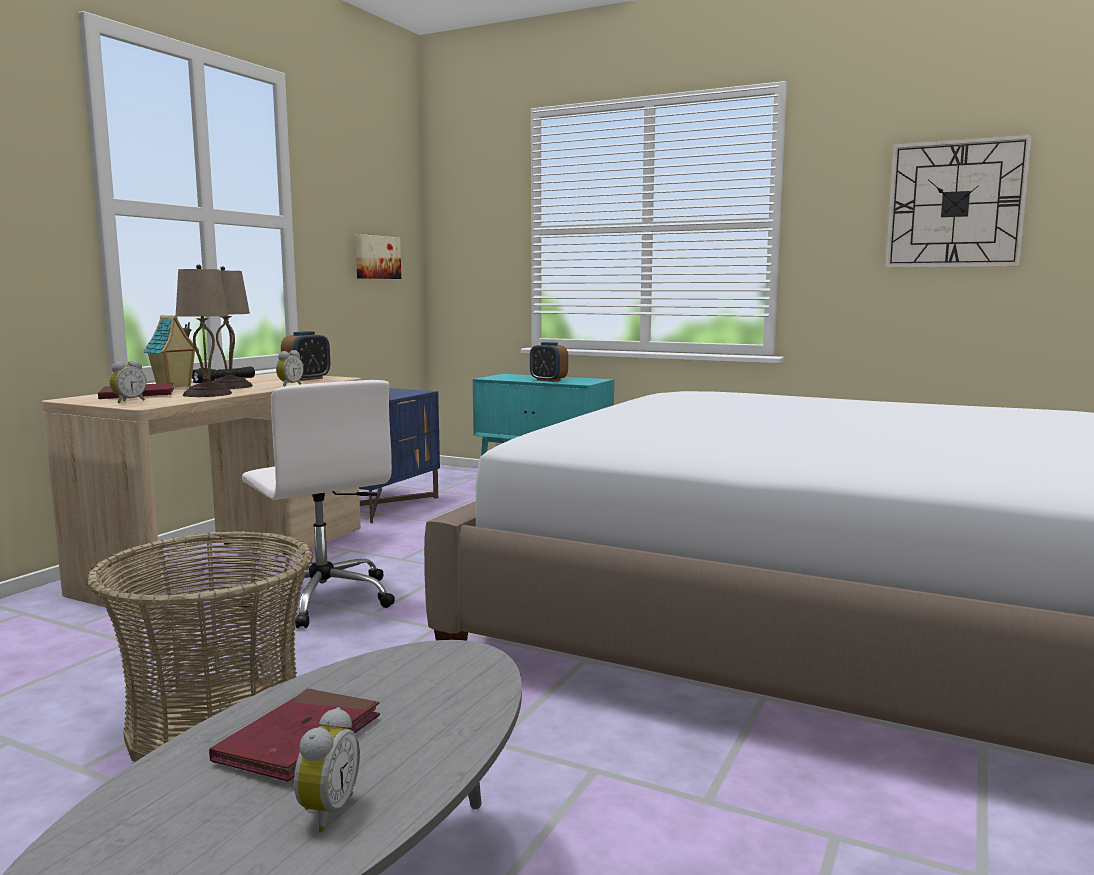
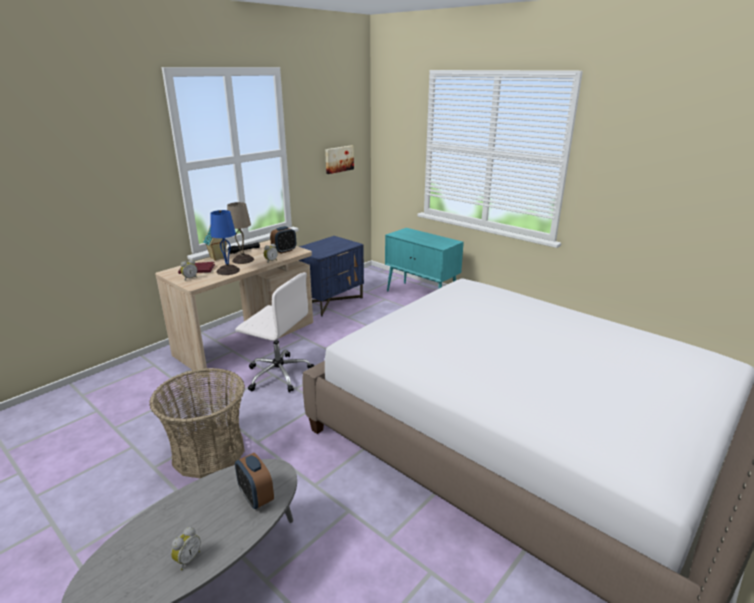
camera: 15 degrees right, 15 degrees up
beige table lamp [176,265,232,397] -> blue table lamp [210,210,240,275]
red book [209,689,380,781] -> none
white office chair [239,380,395,628] -> white office chair turned 45 degrees counterclockwise [235,272,314,393]
alarm clock [530,342,568,382] -> alarm clock moved to [235,453,274,509]
wall clock [885,134,1032,268] -> none

